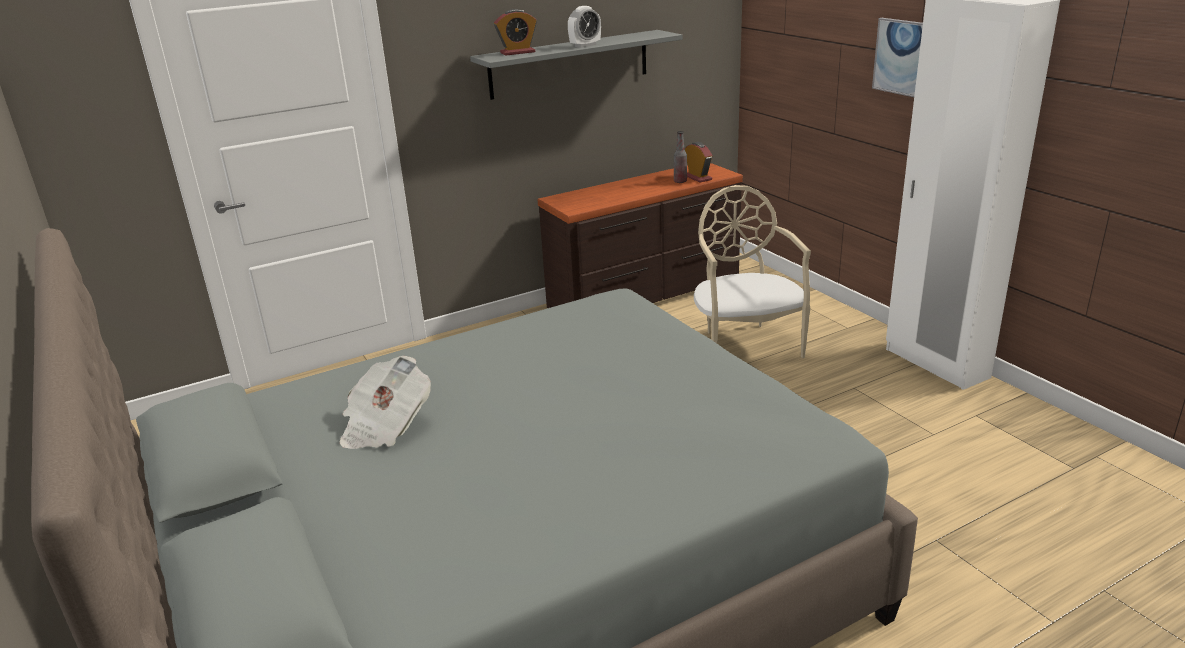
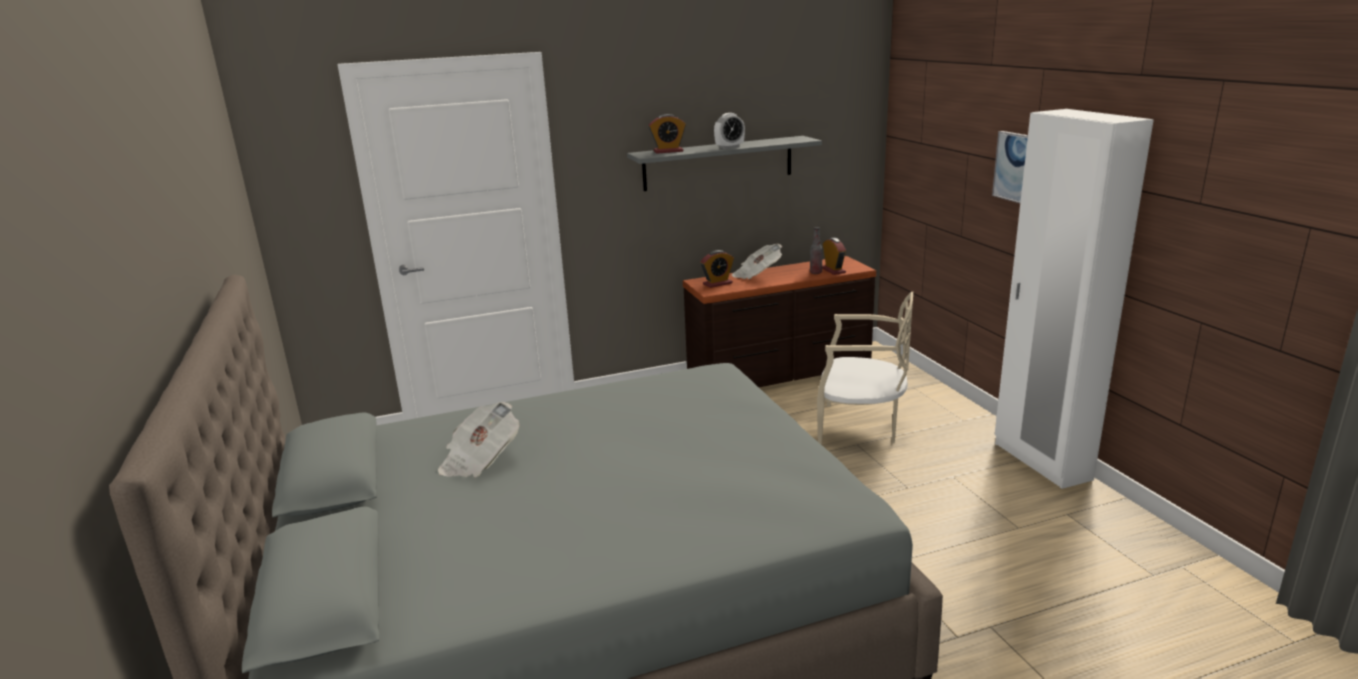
camera: 10 degrees right, 5 degrees down
beige chair [694,185,811,358] -> beige chair turned 105 degrees clockwise [817,292,913,445]
none -> alarm clock [700,250,734,288]
none -> newspaper [732,244,782,279]

